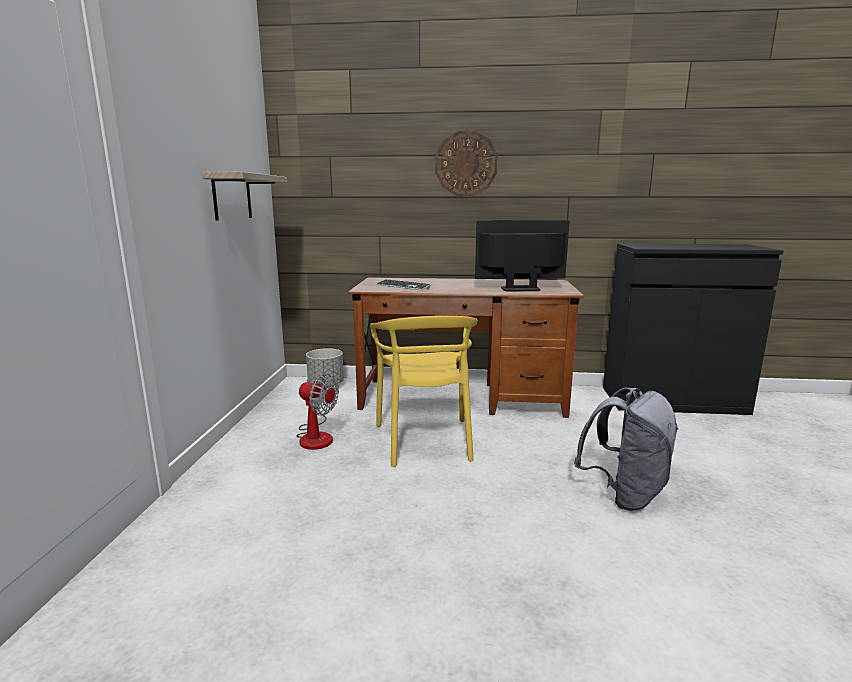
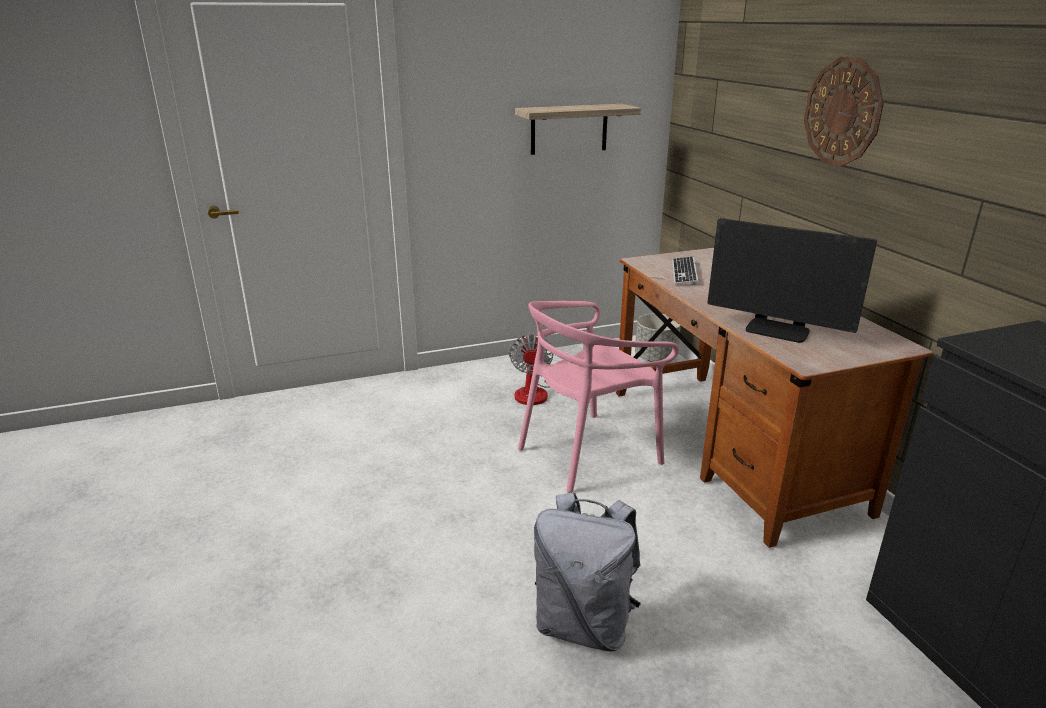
camera: 65 degrees right, 10 degrees up
yellow chair [370,316,478,467] -> pink chair [518,301,679,493]
monitor [475,220,570,292] -> monitor turned 150 degrees clockwise [707,218,877,343]

